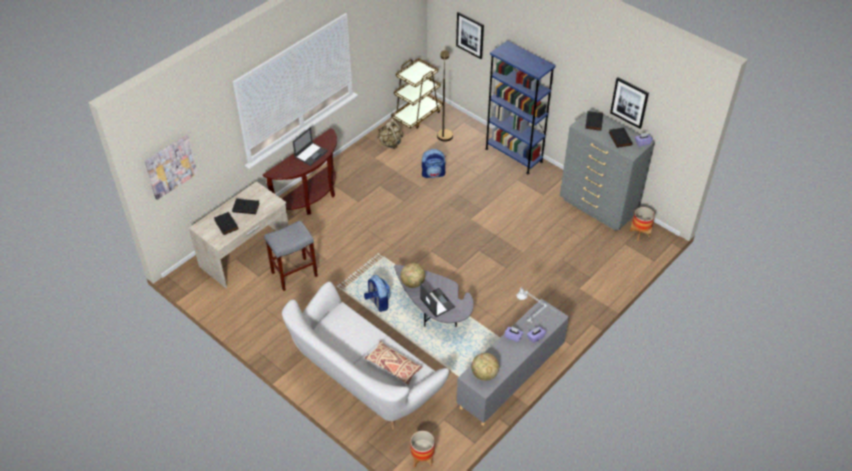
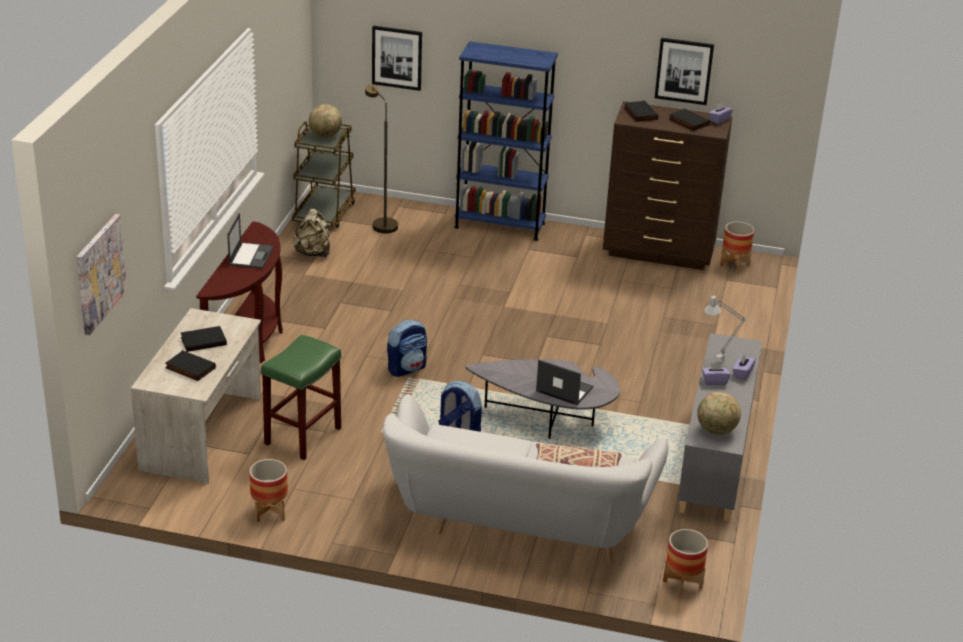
camera: 30 degrees left, 15 degrees down
grey stool [264,220,318,291] -> green stool [261,335,341,460]
globe [400,263,425,288] -> globe moved to [309,104,342,138]
backpack [422,149,446,178] -> backpack moved to [387,319,427,377]
grey dresser [560,108,655,231] -> brown dresser [603,101,732,270]
none -> planter [249,459,288,522]

